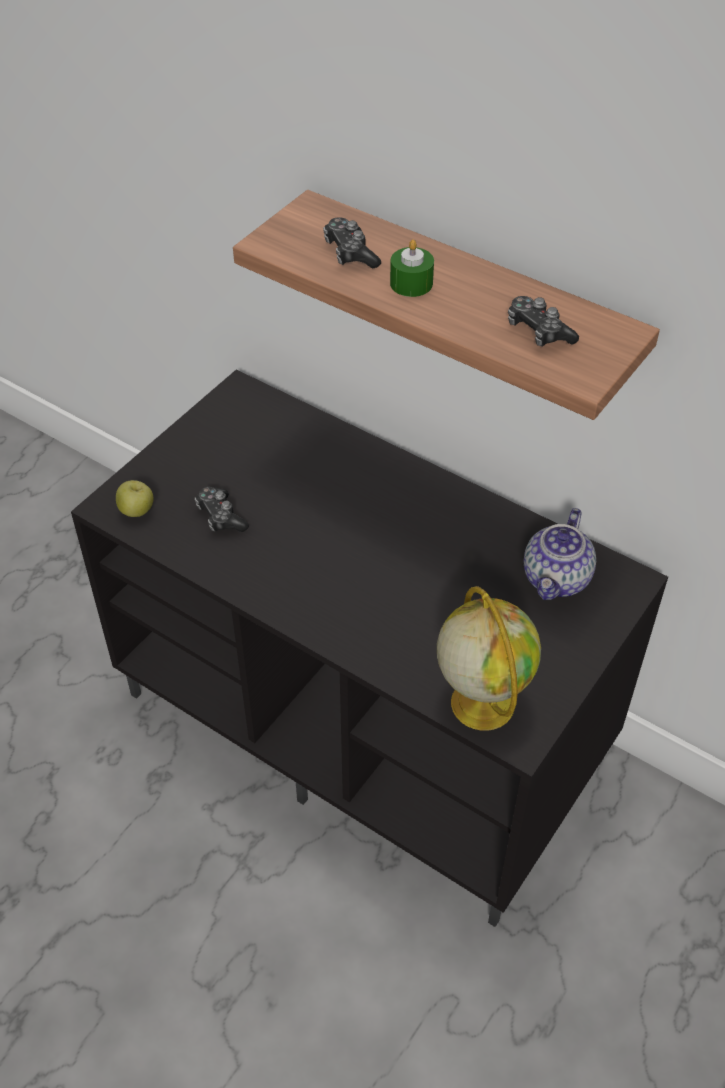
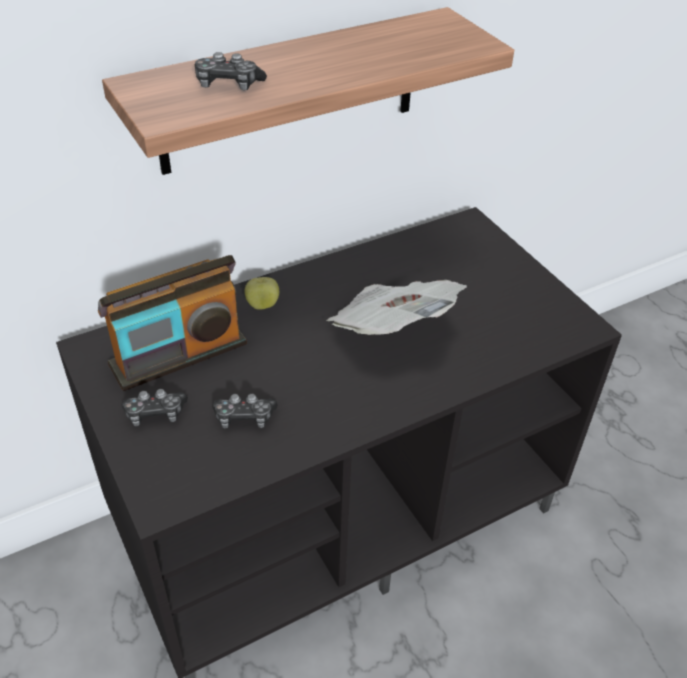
camera: 65 degrees left, 5 degrees down
apple [116,480,154,517] -> apple moved to [244,277,279,310]
green candle [390,239,434,297] -> none
globe [437,586,541,731] -> none
game controller [508,296,579,347] -> game controller moved to [122,389,188,426]
teapot [524,508,596,600] -> none
none -> radio [98,255,247,391]
none -> newspaper [326,280,467,335]

